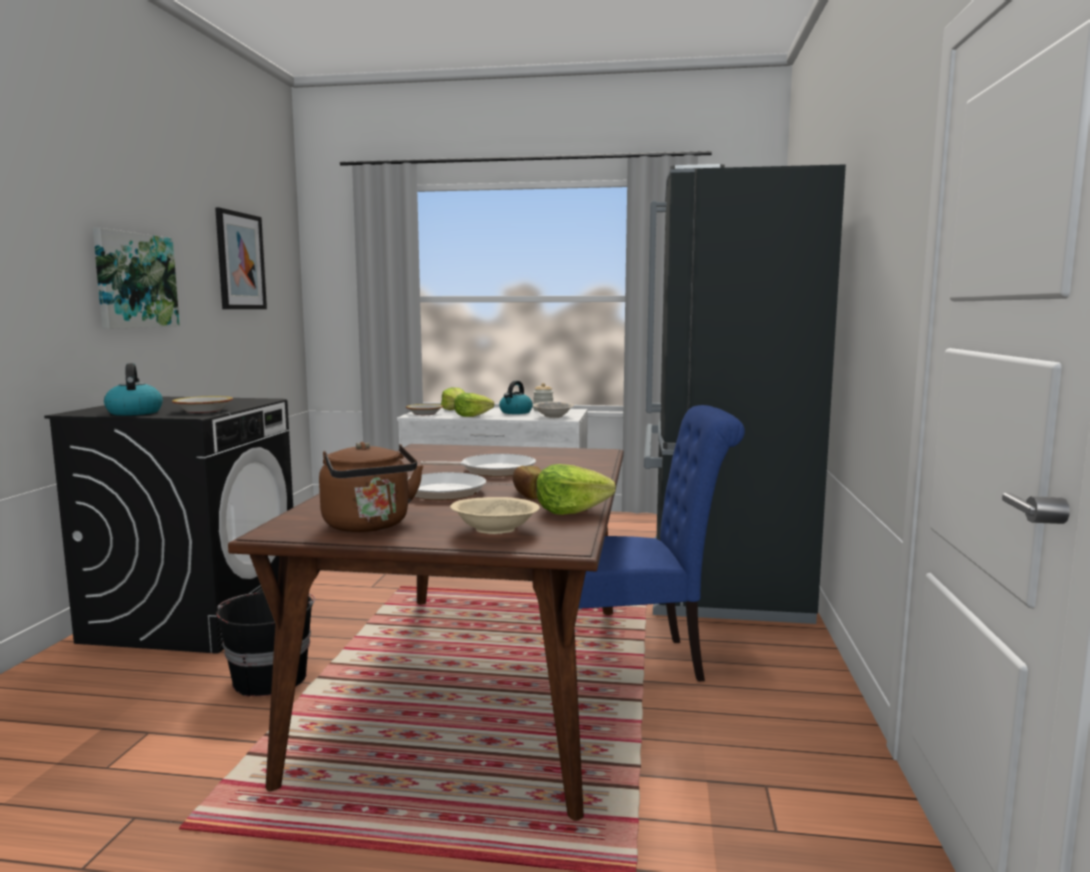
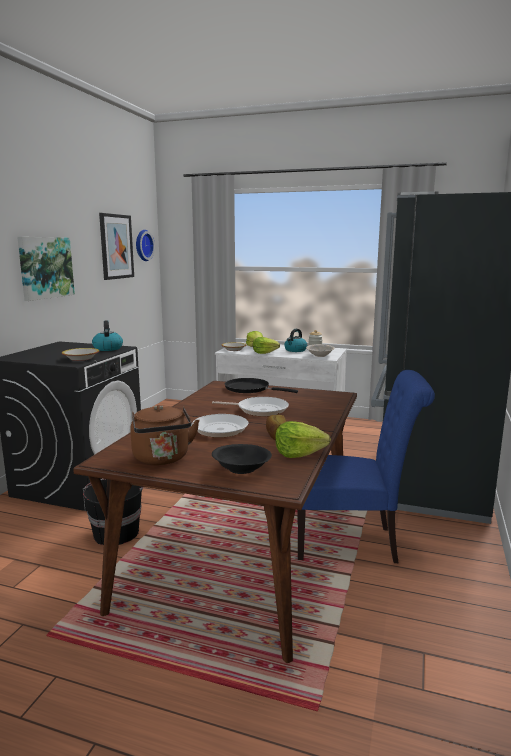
camera: 10 degrees right, 5 degrees up
kettle [104,363,163,416] -> kettle moved to [92,320,123,351]
beige bowl [450,497,540,534] -> black bowl [212,444,272,474]
none -> wall clock [136,230,155,261]
none -> black frying pan [225,378,298,393]

